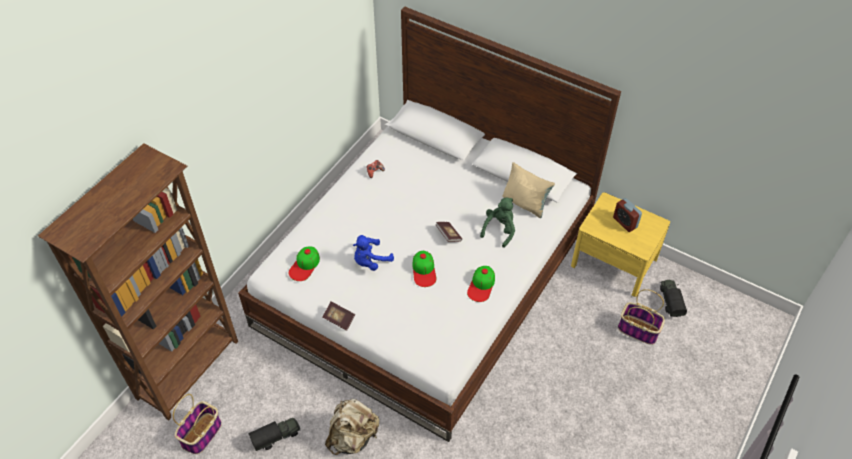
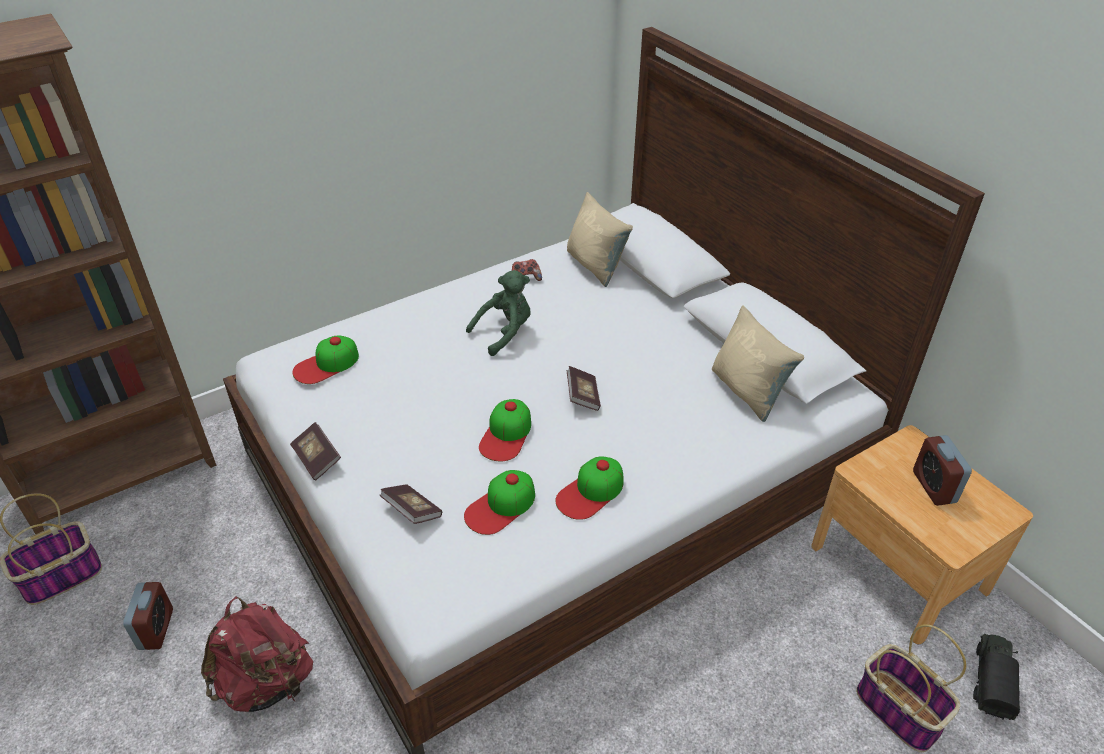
camera: 25 degrees right, 10 degrees down
toy truck [248,418,300,451] -> alarm clock [123,582,173,650]
beige backpack [325,399,379,455] -> red backpack [201,596,313,712]
blue plush toy [353,235,394,271] -> none
green plush toy [480,197,515,248] -> green plush toy moved to [466,270,531,356]
yellow nightstand [571,192,670,297] -> brown nightstand [811,425,1033,644]
none -> book [380,484,442,524]
none -> cap [464,470,535,535]
none -> beige pillow [567,192,633,287]

